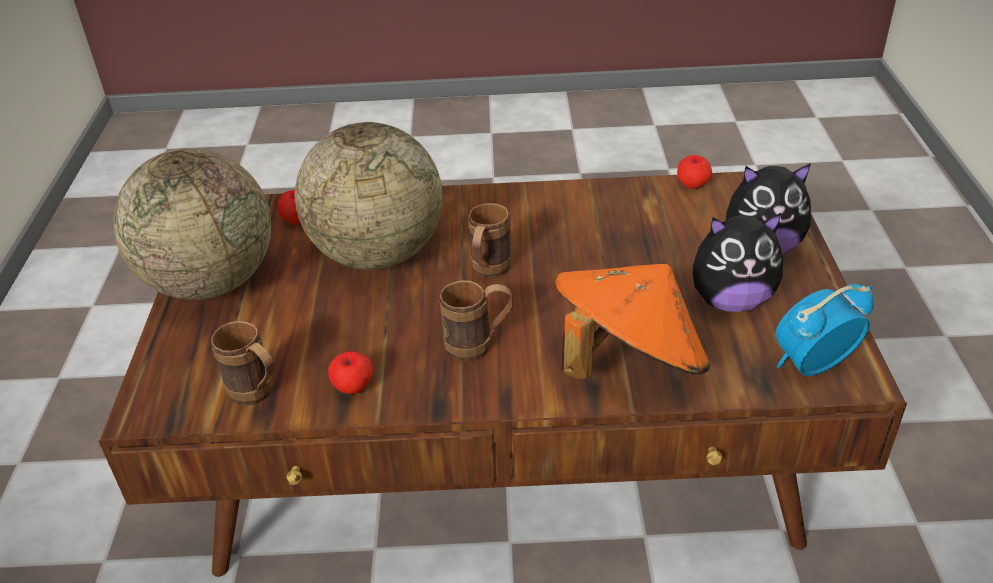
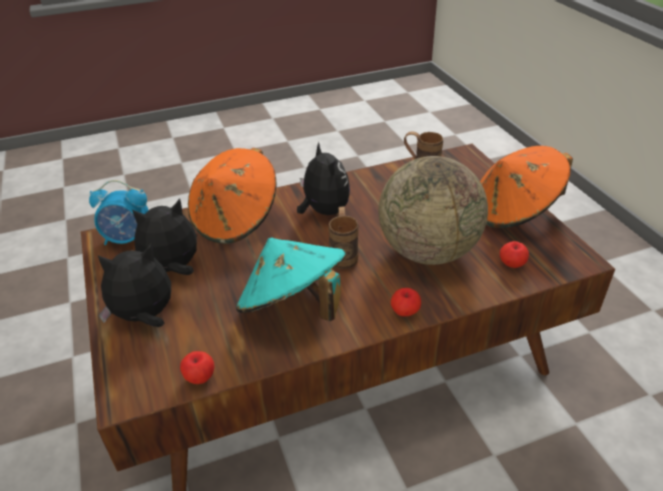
camera: 160 degrees right, 0 degrees up
globe [113,148,271,300] -> orange hat [480,146,573,228]
apple [328,351,373,394] -> apple moved to [391,288,421,316]
brown mug [439,280,513,362] -> plush toy [297,142,350,215]
alarm clock [775,284,874,376] -> alarm clock turned 45 degrees clockwise [89,180,148,245]
none -> turquoise hat [236,238,346,321]

